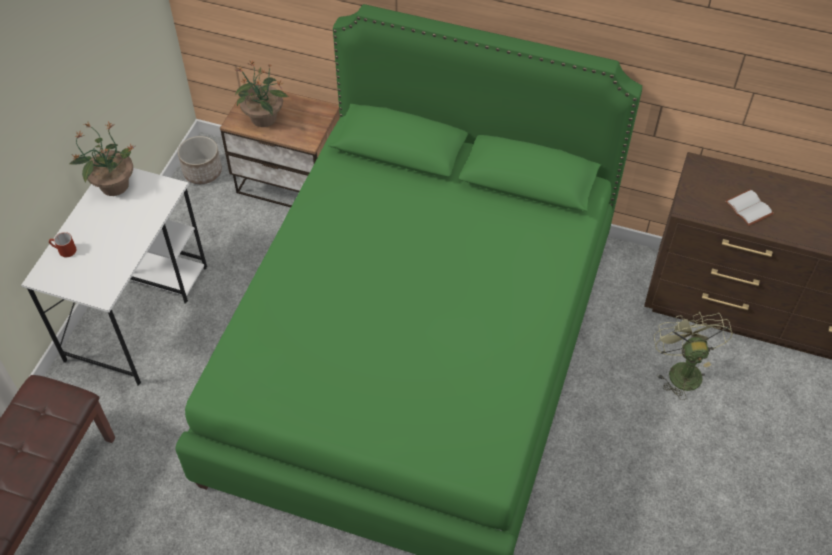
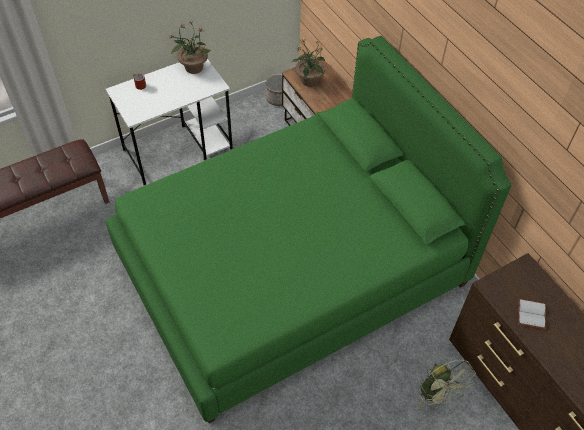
camera: 40 degrees right, 0 degrees up
green fan [654,312,733,400] -> green fan turned 120 degrees clockwise [419,359,476,408]

